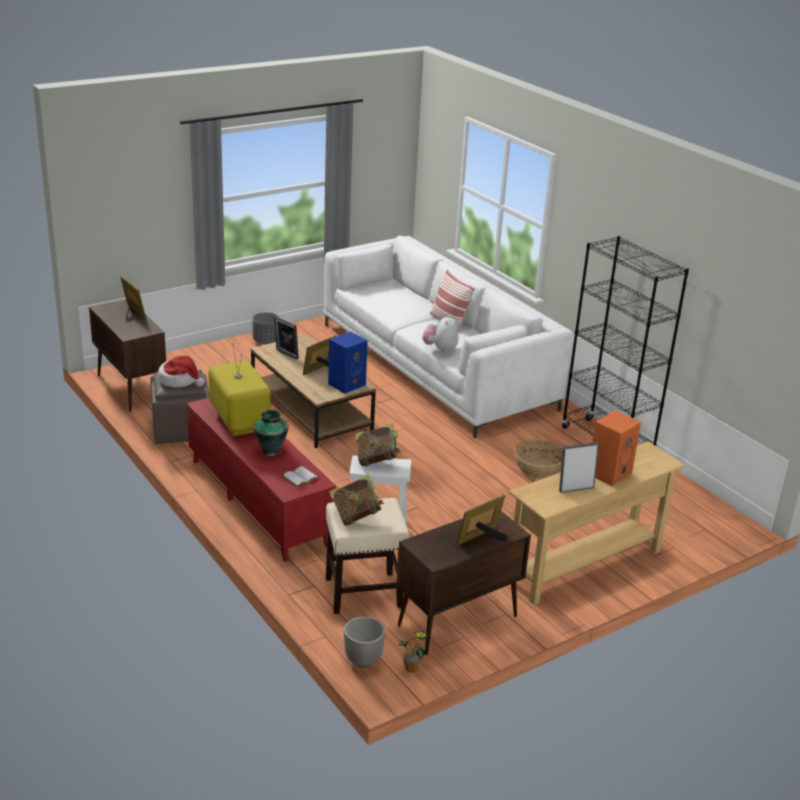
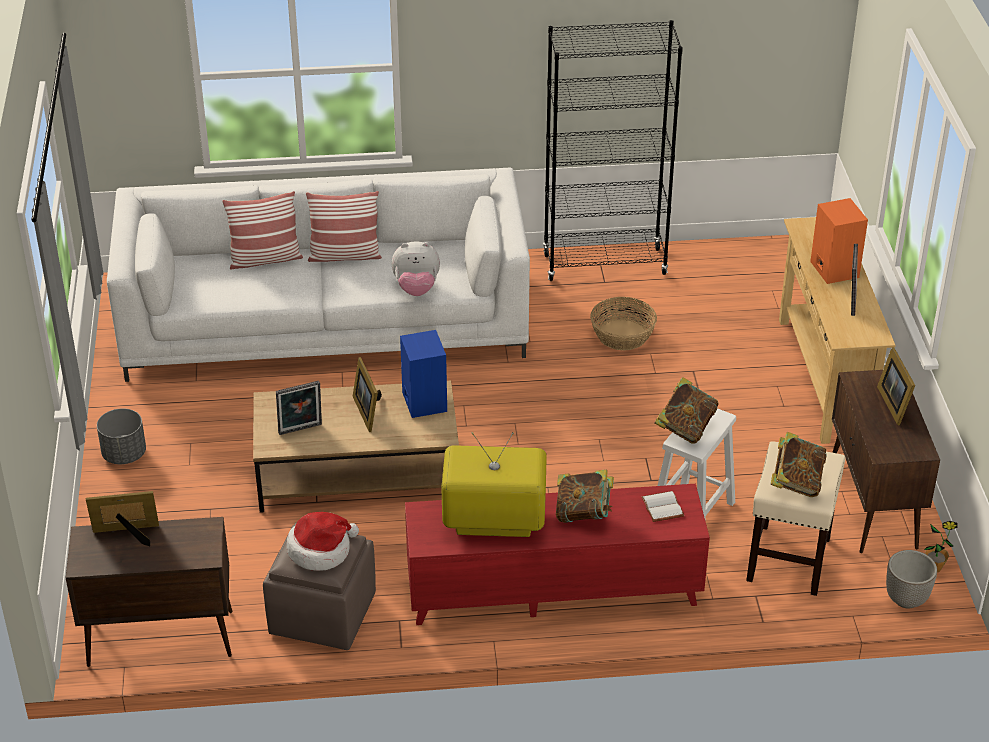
camera: 60 degrees left, 10 degrees up
vase [254,409,289,456] -> book [556,470,614,523]
plush toy [422,315,458,353] -> plush toy turned 45 degrees counterclockwise [391,241,440,296]
none -> pillow [222,191,303,269]

